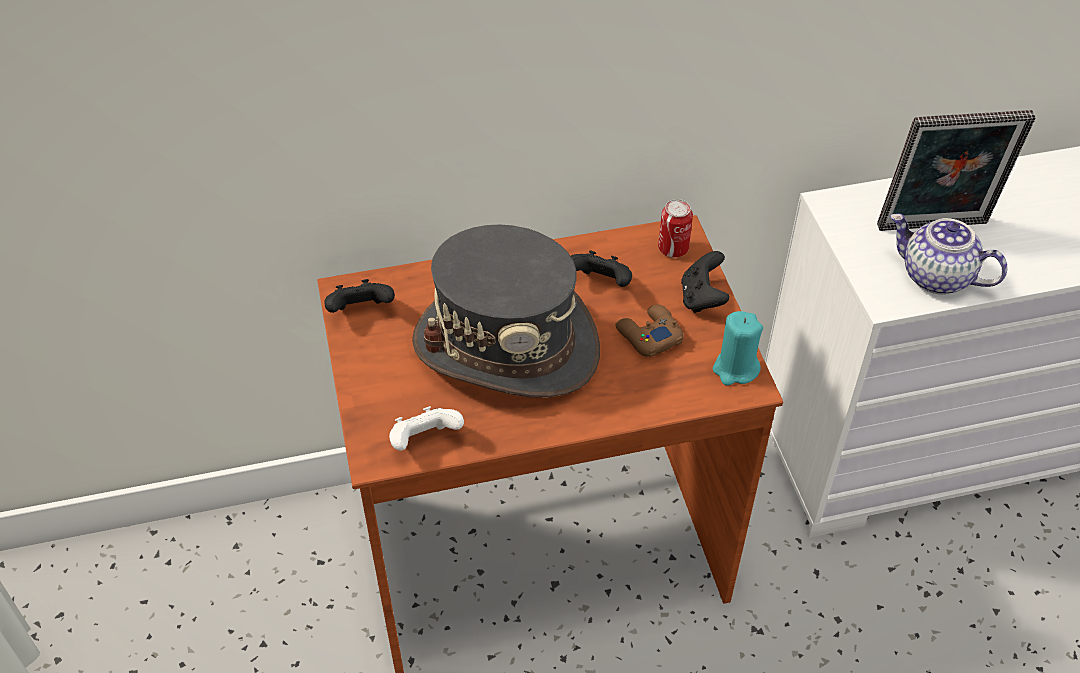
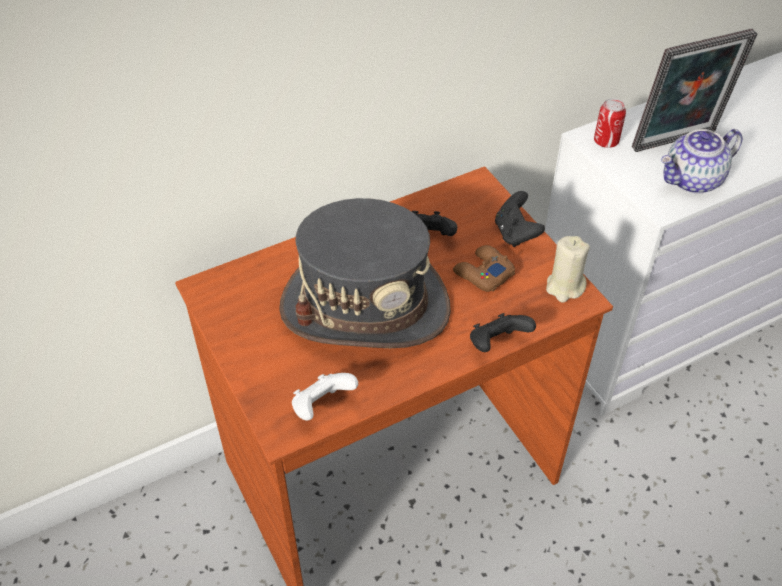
camera: 15 degrees left, 0 degrees up
black game controller [324,279,395,313] -> black game controller moved to [470,313,536,352]
can [658,199,693,257] -> can moved to [594,98,626,148]
turquoise candle [713,311,763,386] -> beige candle [546,236,590,302]
teapot [890,213,1007,294] -> teapot turned 45 degrees counterclockwise [660,129,743,194]

